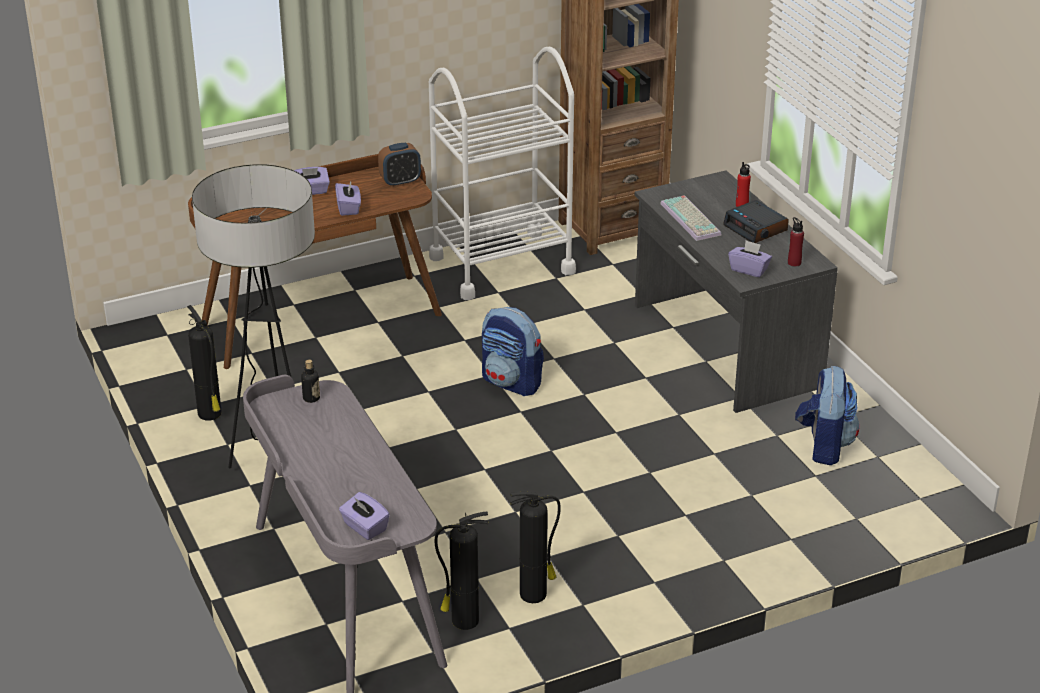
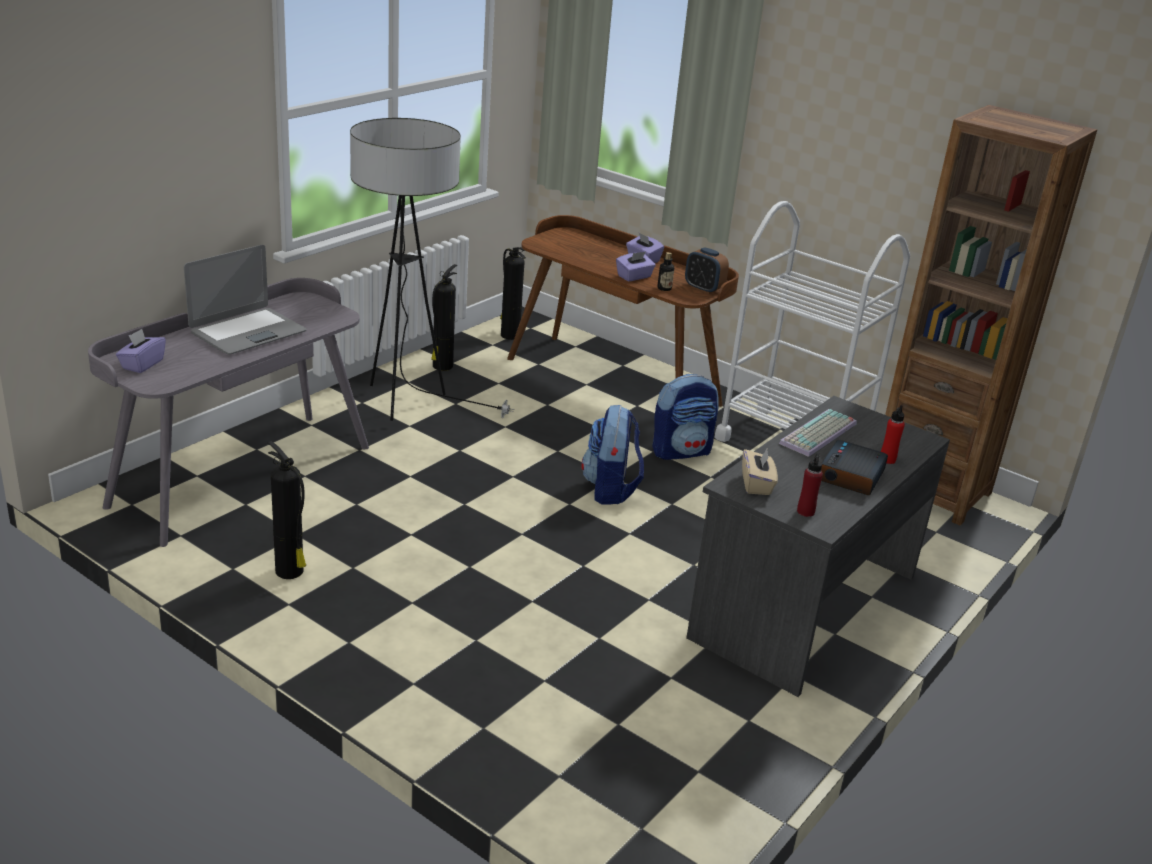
camera: 60 degrees right, 5 degrees down
bottle [301,360,320,403] -> bottle moved to [657,252,674,291]
fire extinguisher [435,512,488,630] -> fire extinguisher moved to [500,247,526,340]
purple tissue box [728,240,772,277] -> beige tissue box [742,447,778,495]
backpack [795,366,860,465] -> backpack moved to [652,374,719,460]
none -> laptop [184,245,307,355]

